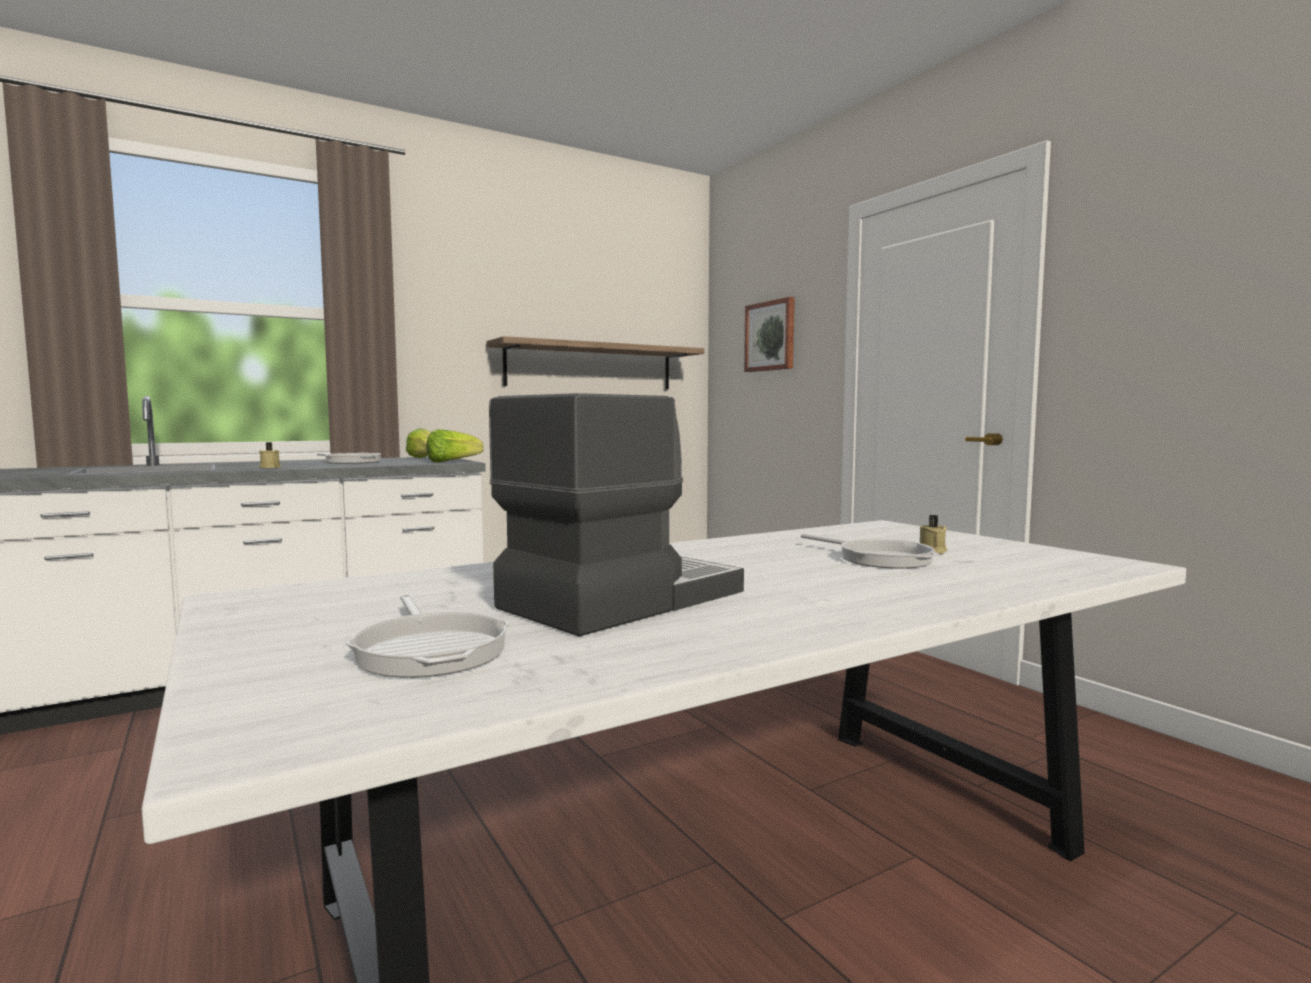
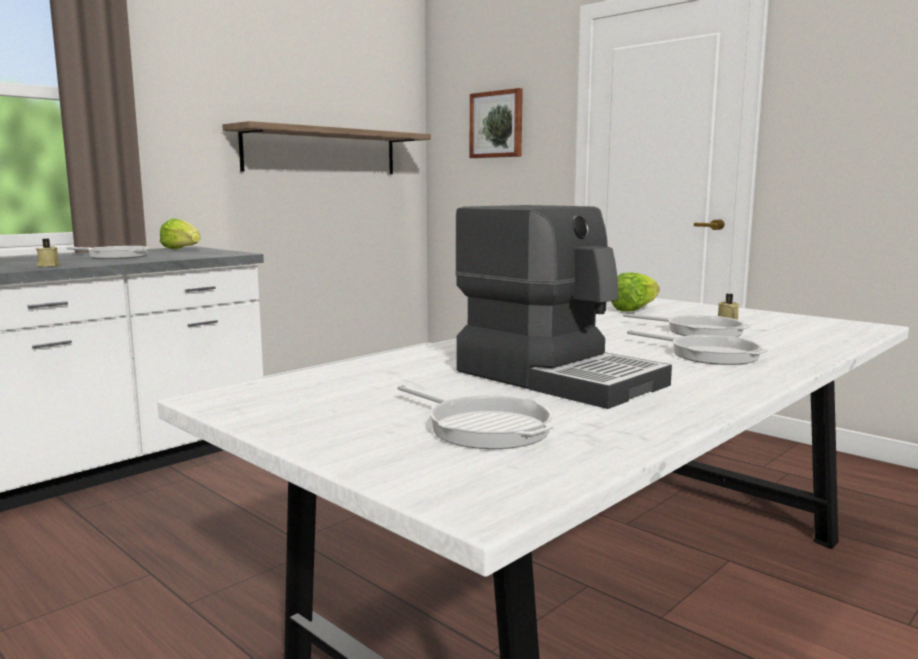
camera: 15 degrees left, 5 degrees up
lettuce [427,429,483,463] -> lettuce moved to [611,272,660,312]
coffee machine [489,393,744,637] -> coffee machine turned 105 degrees clockwise [455,205,672,409]
none -> frying pan [627,330,768,365]

